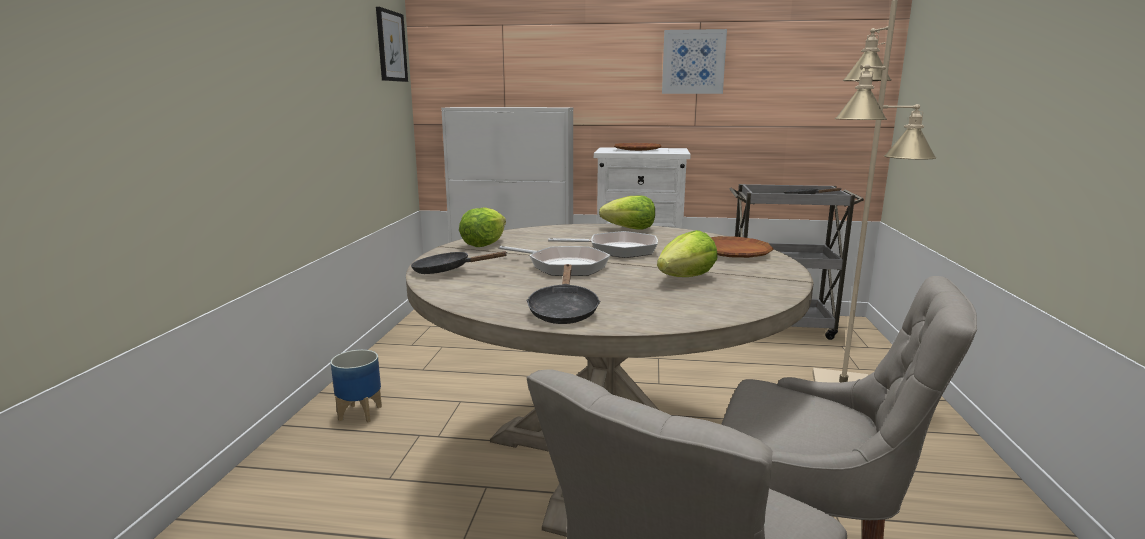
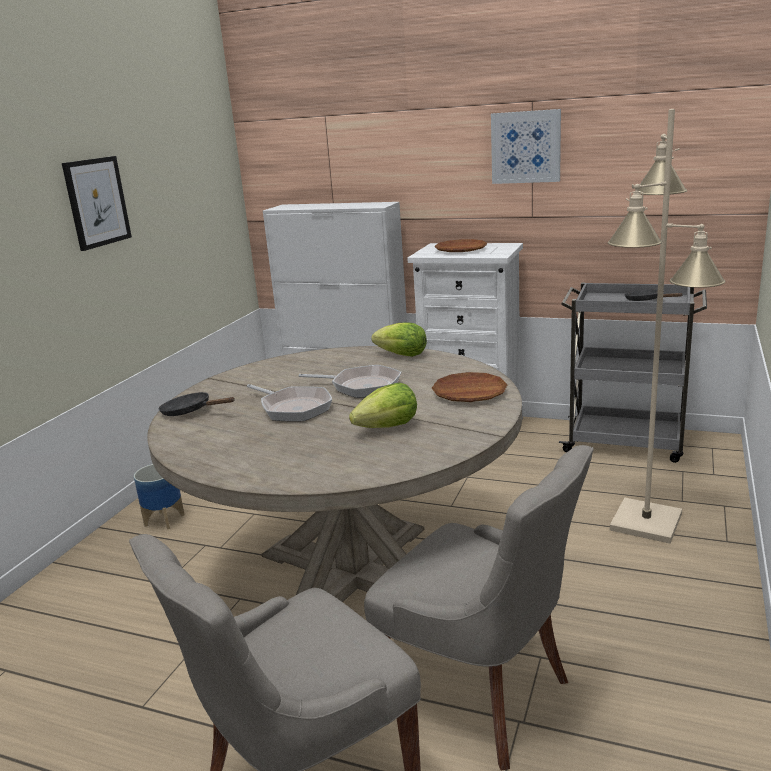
camera: 15 degrees right, 5 degrees up
picture [376,7,408,82] -> picture moved to [62,156,132,251]
lettuce [459,207,506,247] -> none
black frying pan [527,264,600,324] -> none

